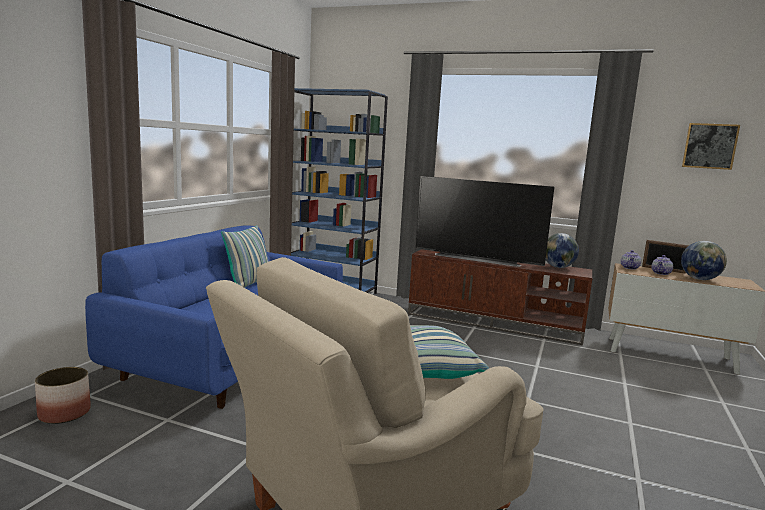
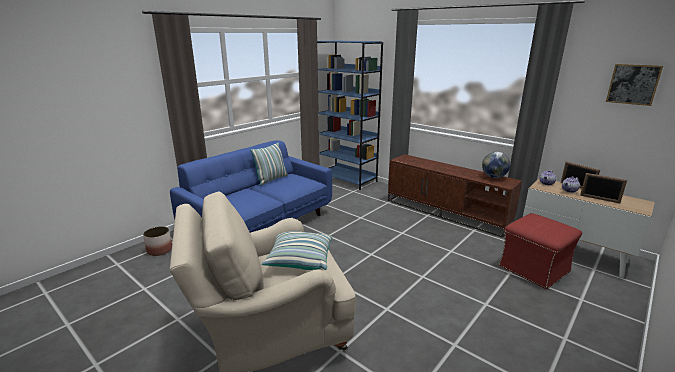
camera: 20 degrees right, 10 degrees up
television [415,176,554,267] -> none
globe [681,241,727,280] -> picture frame [580,173,627,203]
none -> red ottoman [499,213,582,289]

